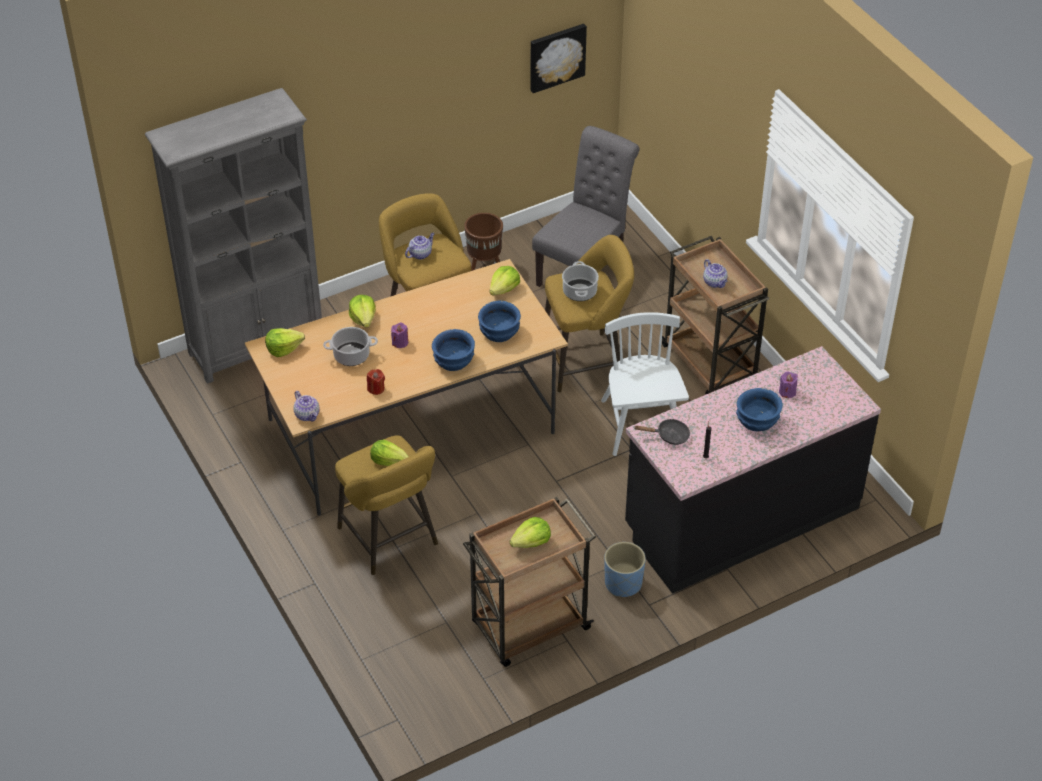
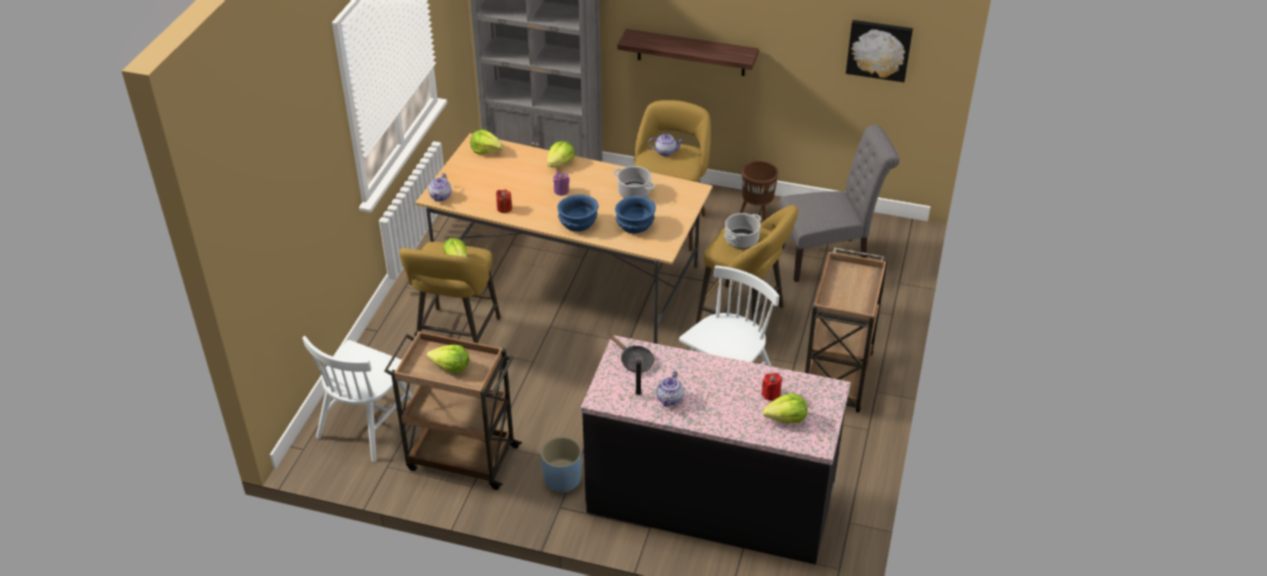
camera: 45 degrees right, 5 degrees down
cooking pot [323,327,378,366] -> cooking pot moved to [613,166,655,198]
lettuce [489,266,520,296] -> lettuce moved to [763,393,808,423]
teapot [703,259,728,288] -> teapot moved to [656,371,684,407]
blue bowl [736,388,783,431] -> none
purple candle [779,372,798,398] -> red candle [761,373,782,401]
none -> white chair [302,336,413,462]
none -> shelf [617,29,759,76]

